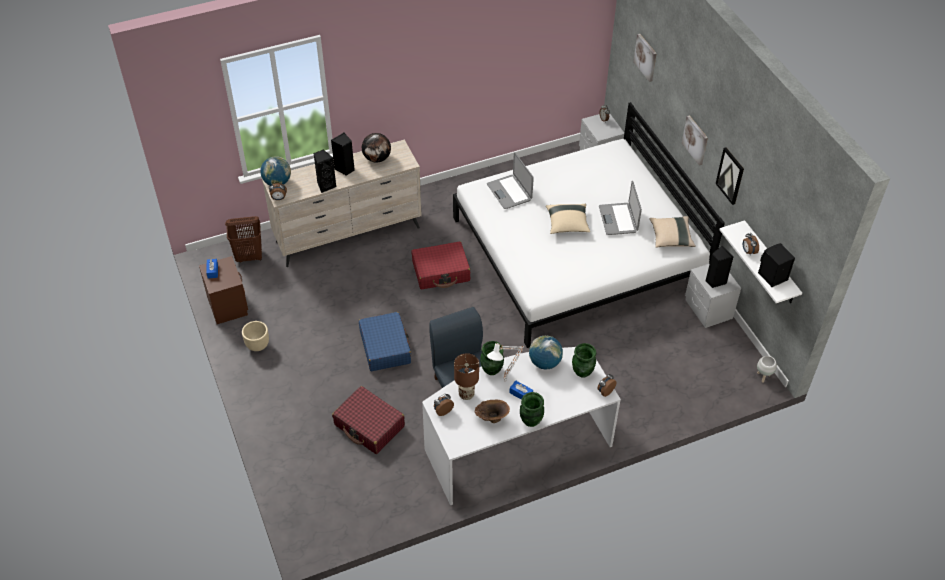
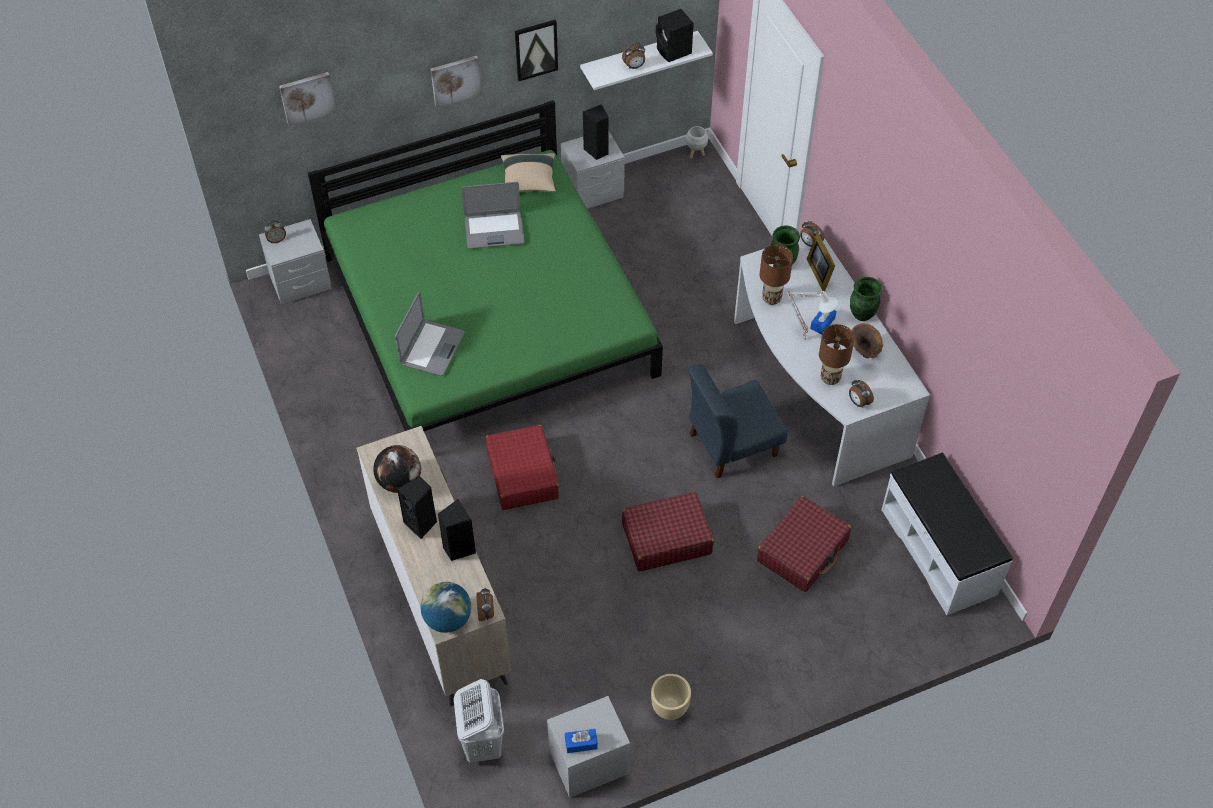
camera: 90 degrees left, 5 degrees up
brown nightstand [199,256,248,324] -> grey nightstand [547,696,630,798]
brown laundry basket [225,216,262,263] -> white laundry basket [454,679,504,763]
blue suitcase [359,312,411,371] -> red suitcase [622,492,714,571]
white bed [453,102,725,348] -> green bed [308,100,663,431]
green vase [480,341,504,375] -> none
laptop [487,152,534,209] -> laptop turned 45 degrees counterclockwise [395,292,465,376]
globe [529,336,563,369] -> brown table lamp [760,244,793,305]
beige pillow [546,204,590,234] -> none
none -> picture frame [807,233,835,291]
none -> white bench [882,453,1013,615]

